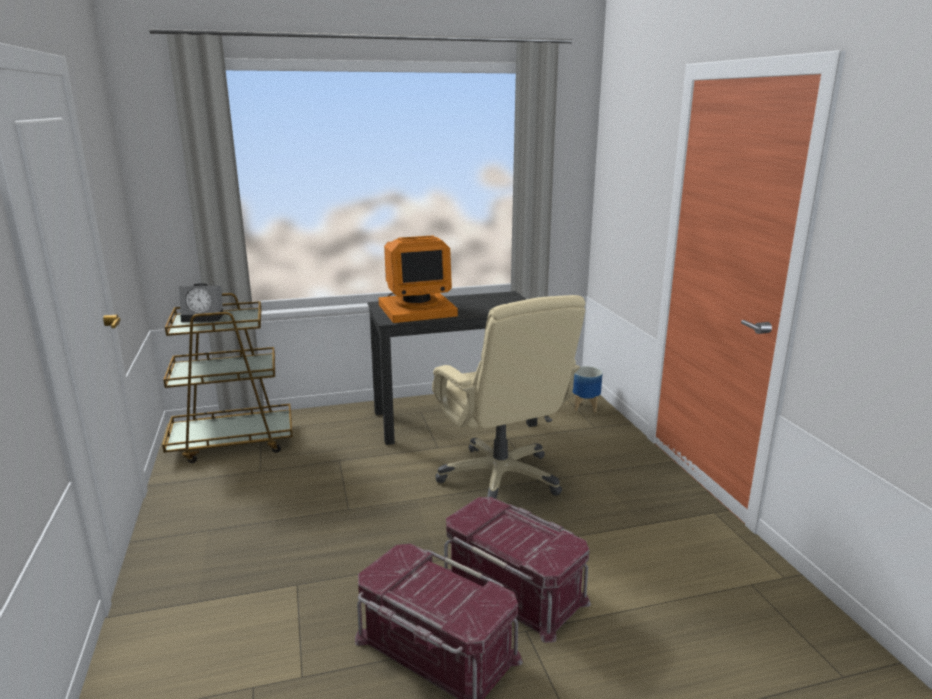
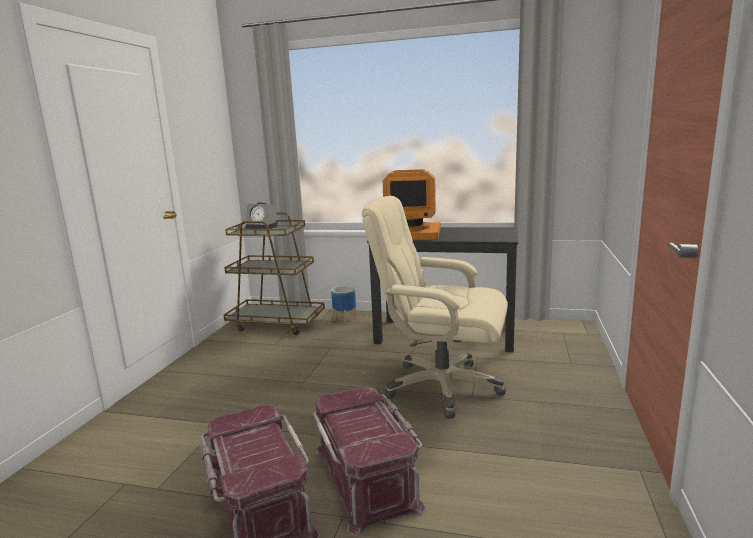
camera: 30 degrees right, 5 degrees down
beige office chair [432,295,585,499] -> beige office chair turned 105 degrees clockwise [362,196,508,418]
planter [572,366,603,413] -> planter moved to [331,286,357,324]

